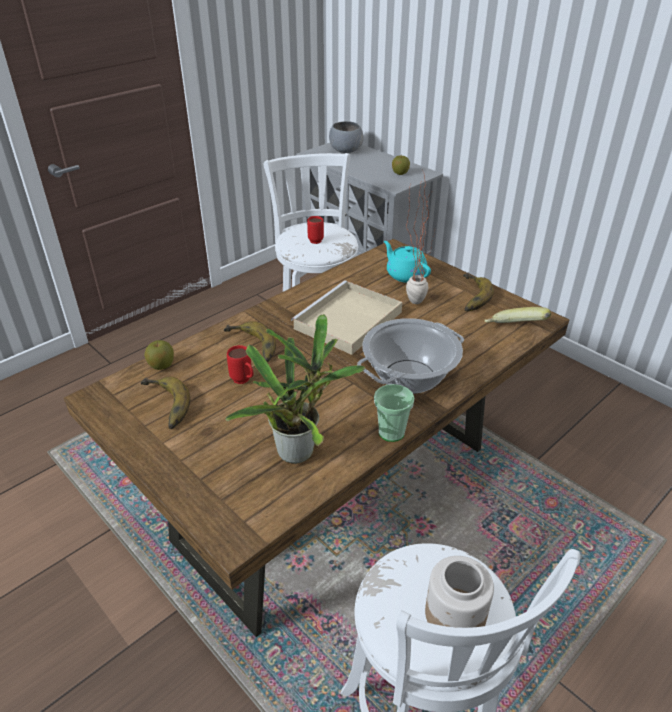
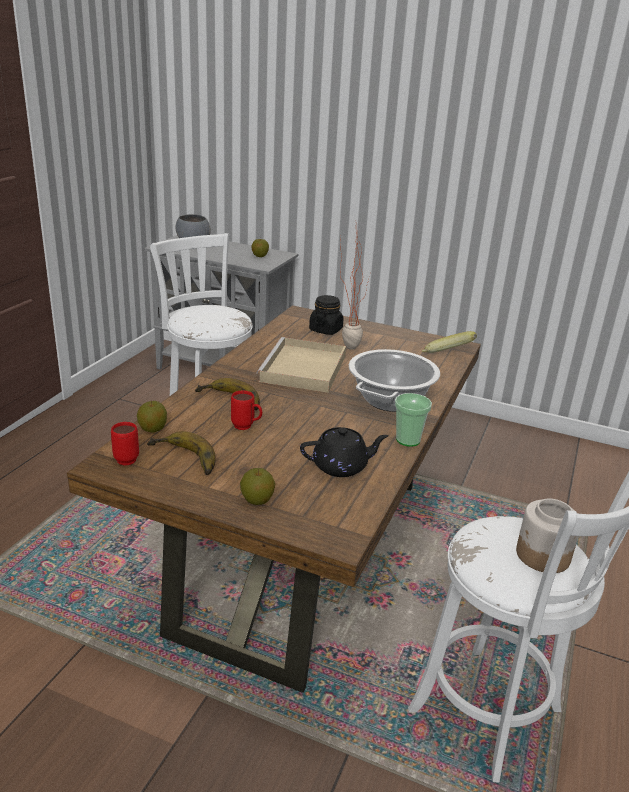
camera: 25 degrees left, 10 degrees down
potted plant [225,314,365,464] -> black teapot [300,427,389,477]
red mug [307,216,324,244] -> red mug moved to [111,422,139,466]
turquoise teapot [384,241,431,283] -> black jar [309,295,343,335]
banana [463,273,494,311] -> none
none -> apple [240,468,275,505]

